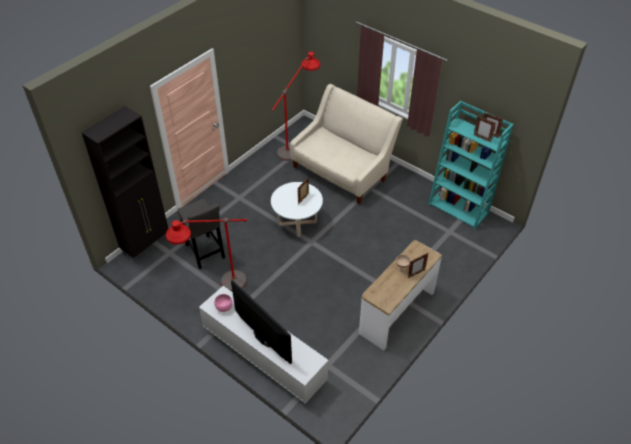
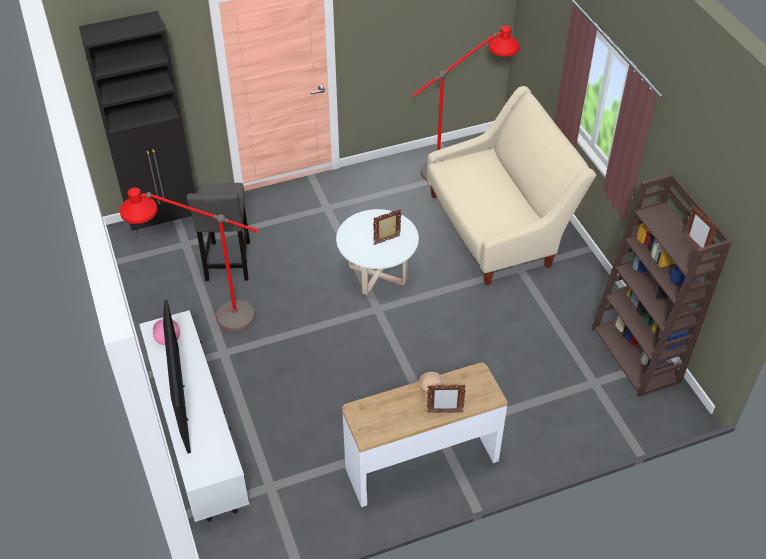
camera: 30 degrees right, 0 degrees up
turquoise bookcase [428,101,514,229] -> brown bookcase [592,174,732,397]
picture frame [473,116,496,142] -> none

